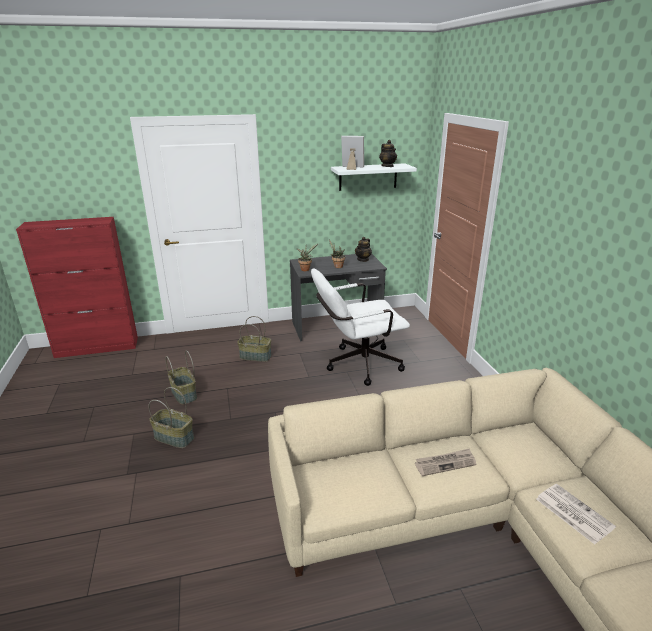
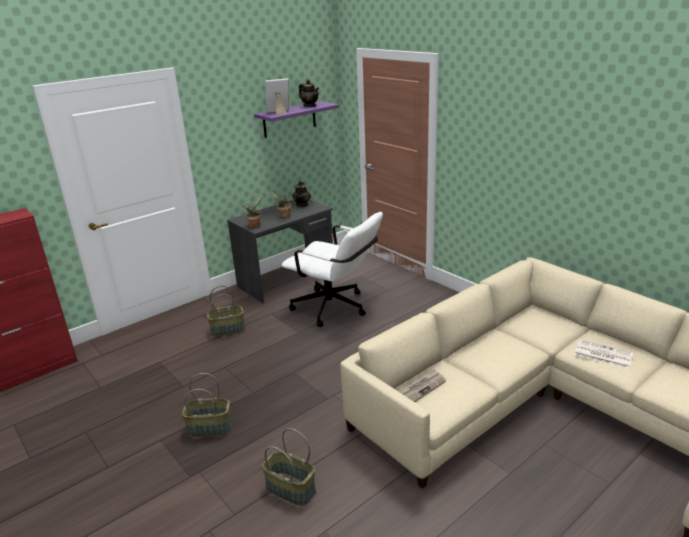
camera: 25 degrees left, 0 degrees up
basket [165,350,197,405] -> basket moved to [262,428,316,506]
white office chair [311,268,410,386] -> white office chair turned 105 degrees counterclockwise [282,212,383,327]
white shelf [331,163,417,191] -> purple shelf [254,101,339,138]
newspaper [415,448,476,476] -> newspaper moved to [400,369,446,402]

